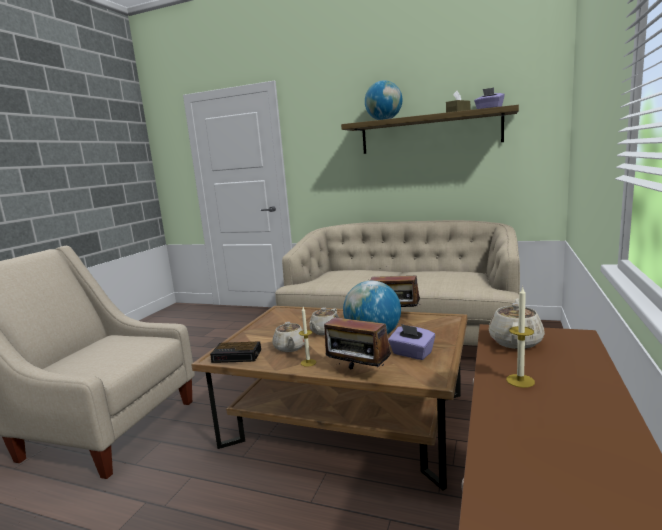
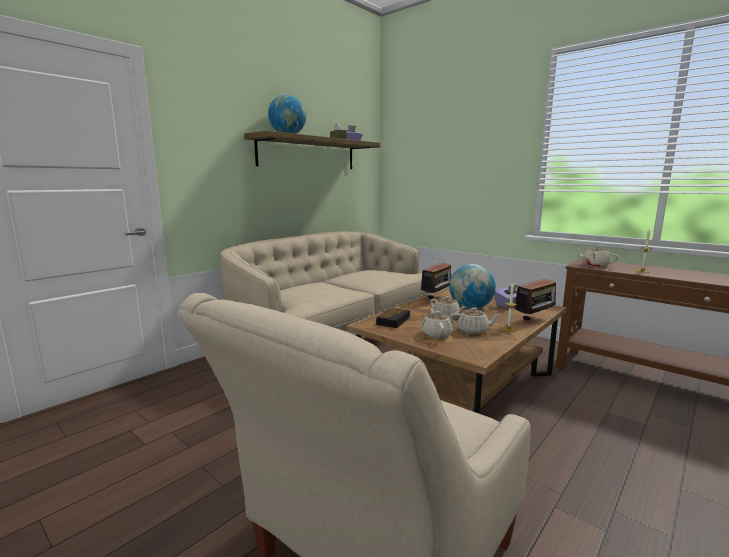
camera: 70 degrees left, 0 degrees up
alarm clock [210,341,261,363] -> alarm clock moved to [376,308,410,328]
none -> beige teapot [421,308,453,339]

